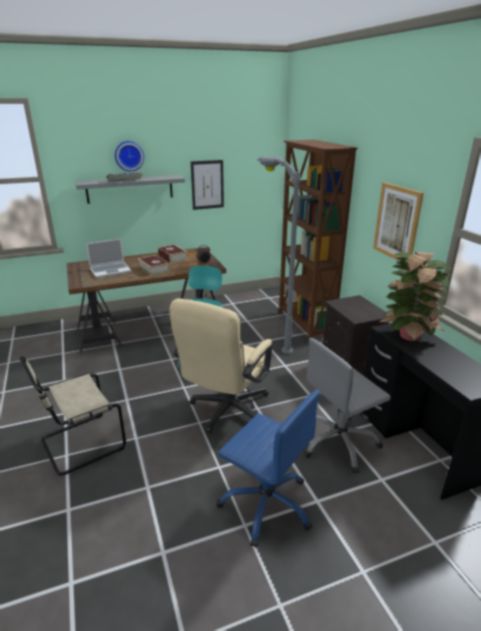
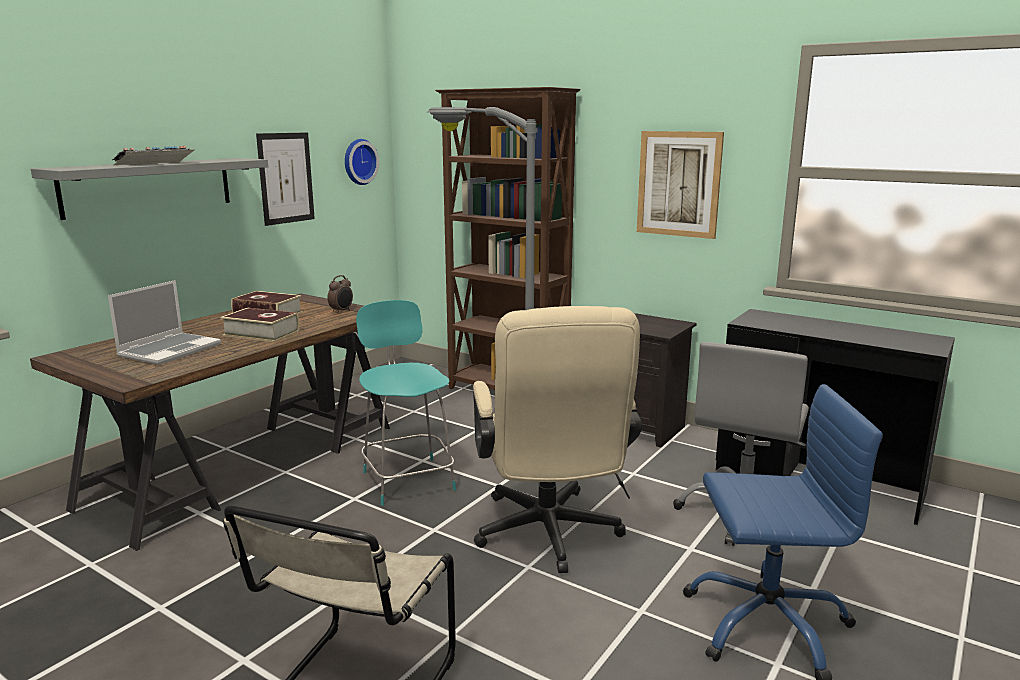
camera: 35 degrees left, 10 degrees down
wall clock [115,141,144,172] -> wall clock moved to [345,139,379,185]
potted plant [379,252,452,341] -> none

